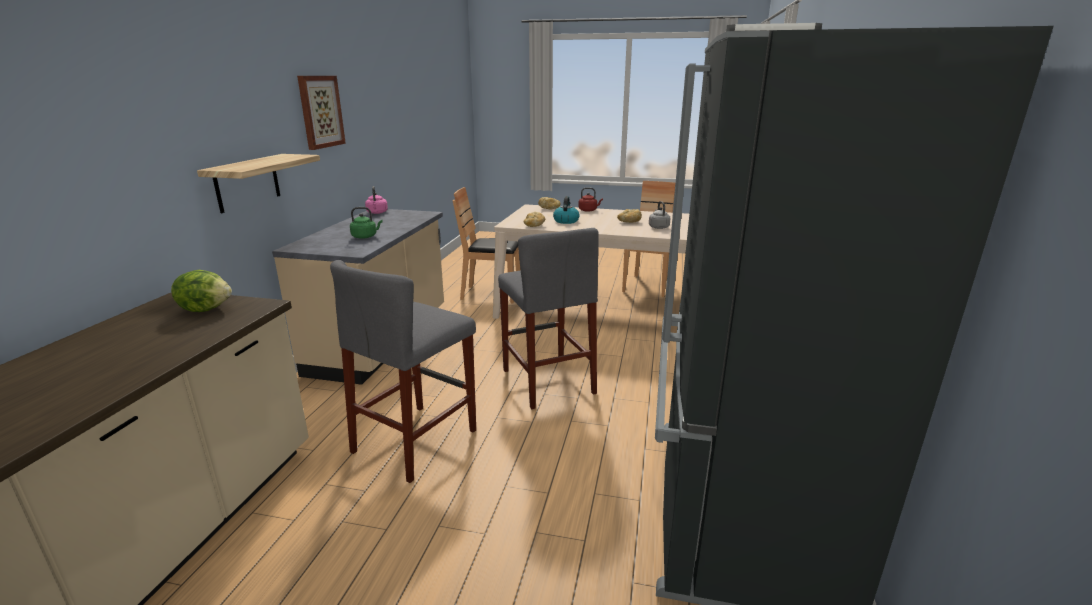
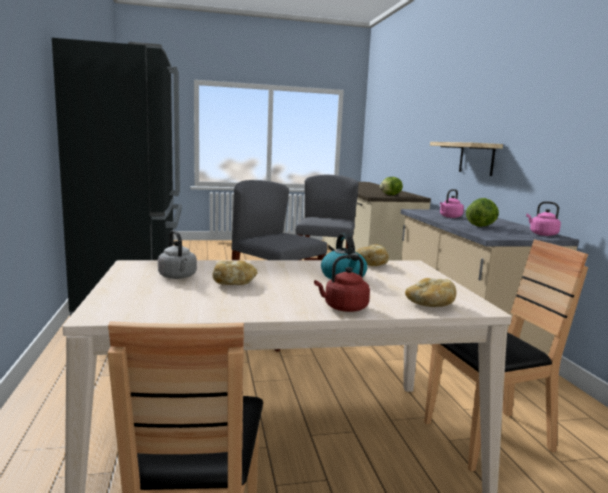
camera: 155 degrees right, 10 degrees down
picture [297,76,346,150] -> none
green kettle [350,207,383,239] -> pink kettle [440,189,464,218]
none -> lettuce [466,198,499,227]

